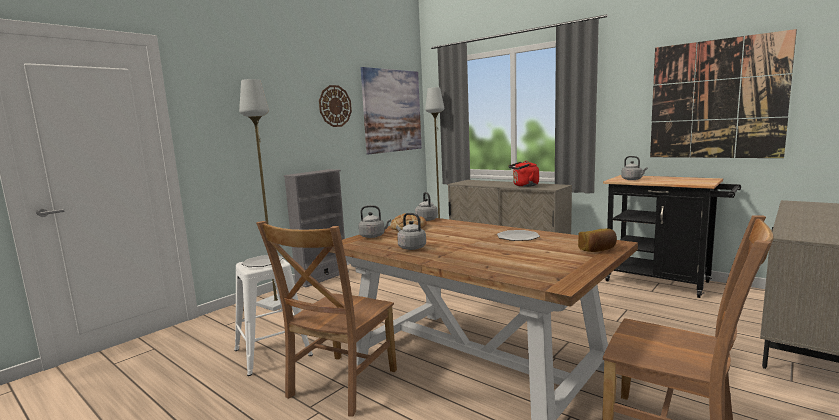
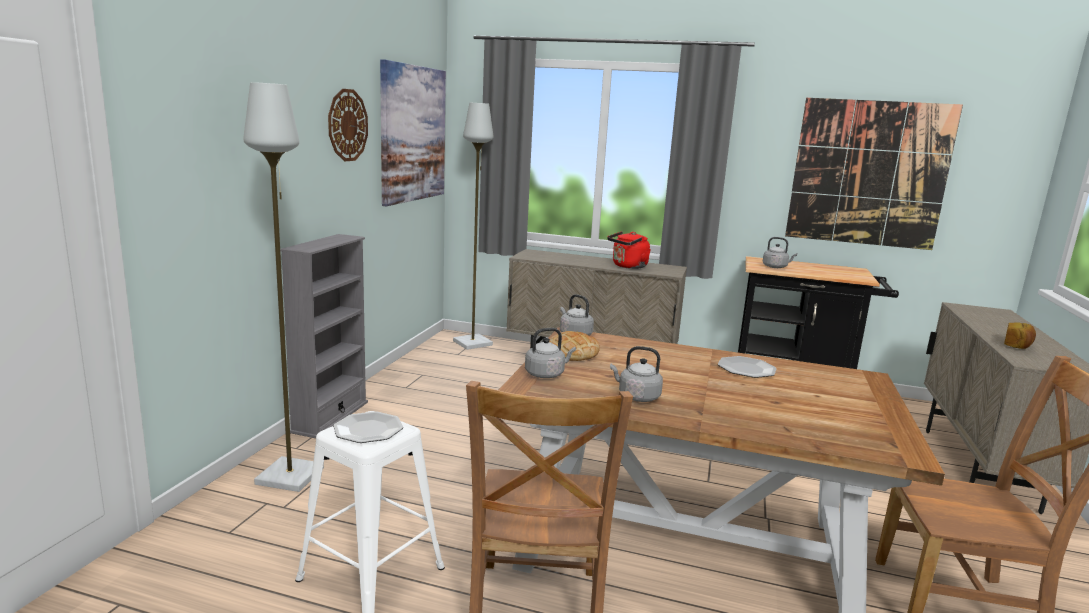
camera: 25 degrees left, 5 degrees up
bread [578,228,617,252] -> bread moved to [1004,322,1036,349]

